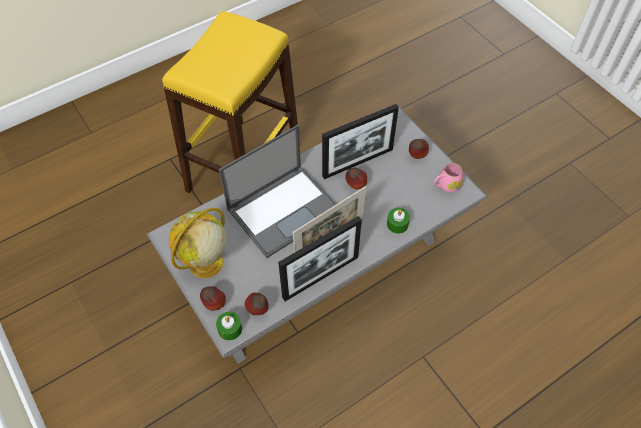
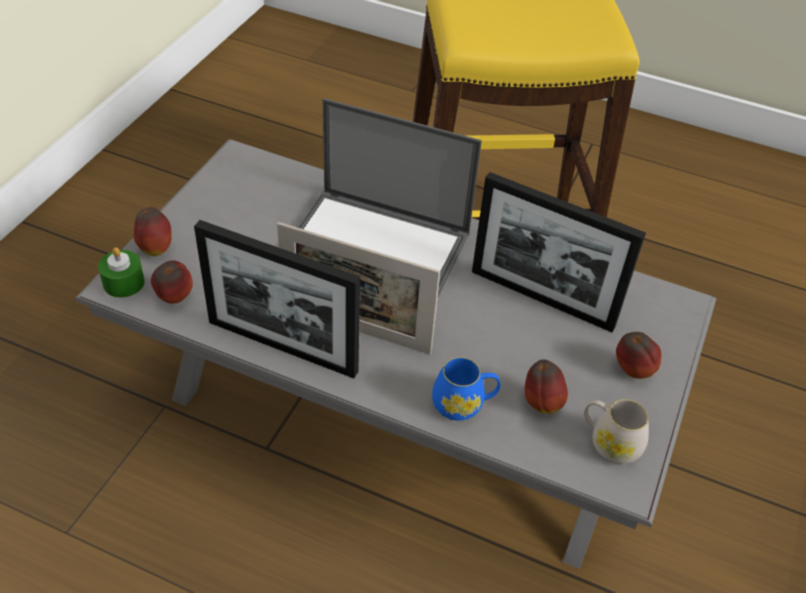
camera: 55 degrees right, 10 degrees down
globe [169,208,226,278] -> none
apple [345,167,367,190] -> apple moved to [525,359,568,414]
green candle [387,208,410,234] -> blue mug [432,357,500,421]
pink mug [434,163,463,192] -> white mug [584,399,649,464]

